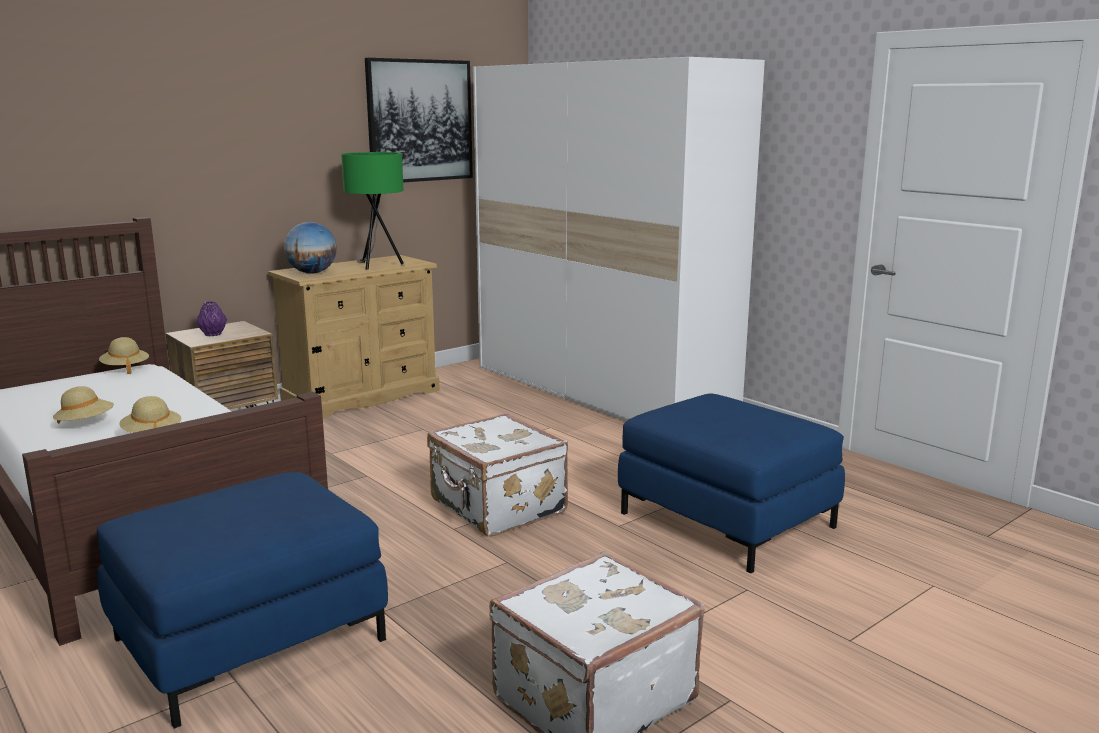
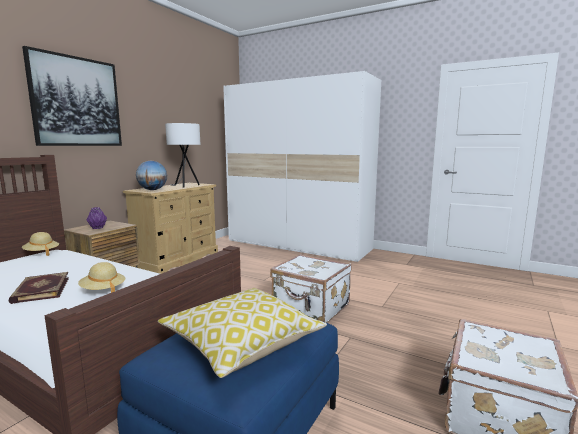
camera: 20 degrees left, 5 degrees down
beige hat [53,386,114,424] -> book [9,272,69,304]
green table lamp [341,152,404,270] -> white table lamp [165,123,200,187]
picture [365,58,473,182] -> picture moved to [22,46,122,146]
blue ottoman [618,394,845,573] -> none
none -> pillow [158,288,327,378]

